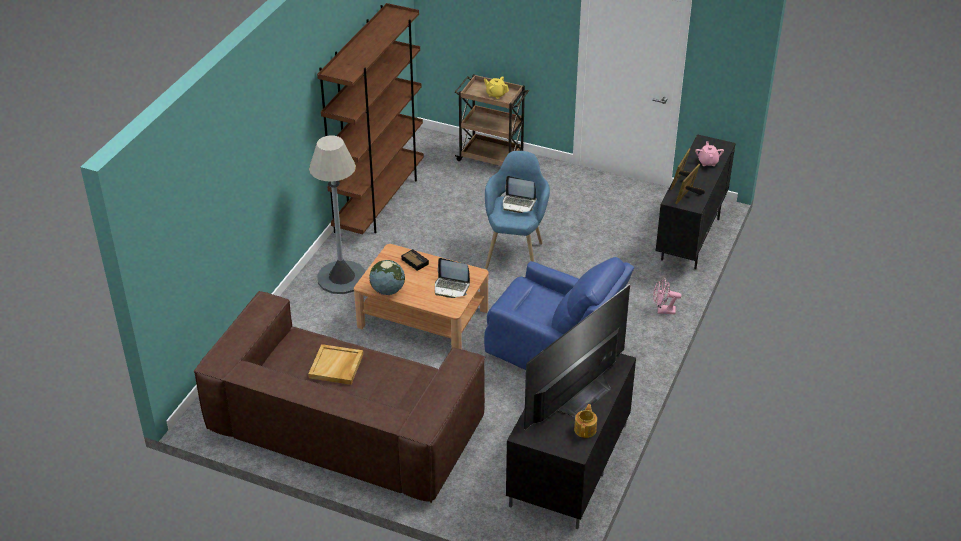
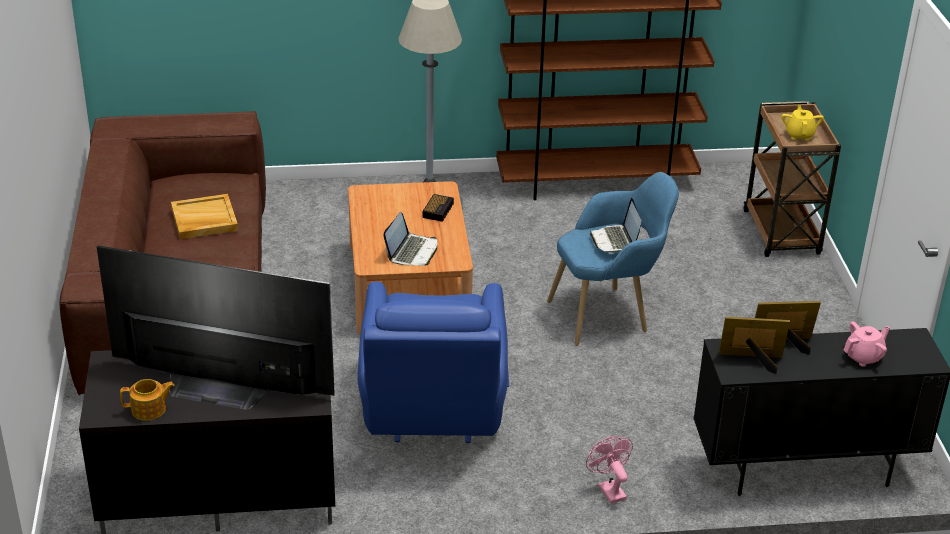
camera: 60 degrees right, 5 degrees down
globe [369,260,405,295] -> none
laptop [435,258,470,298] -> laptop turned 150 degrees counterclockwise [383,212,437,266]

